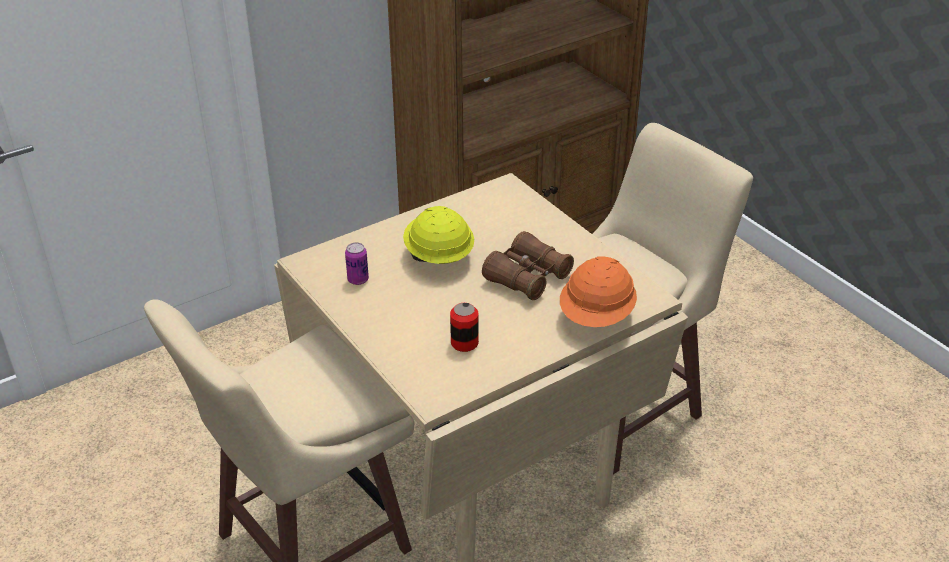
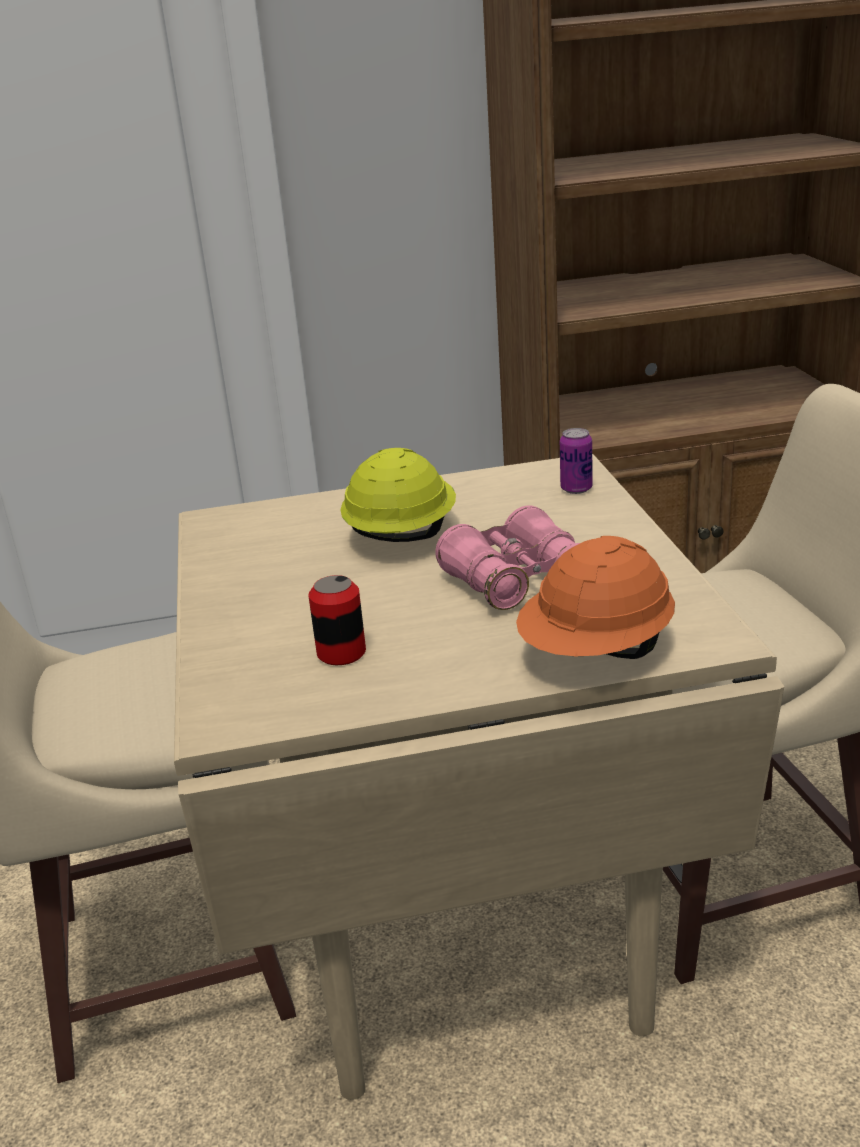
camera: 25 degrees right, 10 degrees down
can [345,242,369,285] -> can moved to [560,428,593,494]
brown binoculars [482,231,574,300] -> pink binoculars [435,505,580,610]

